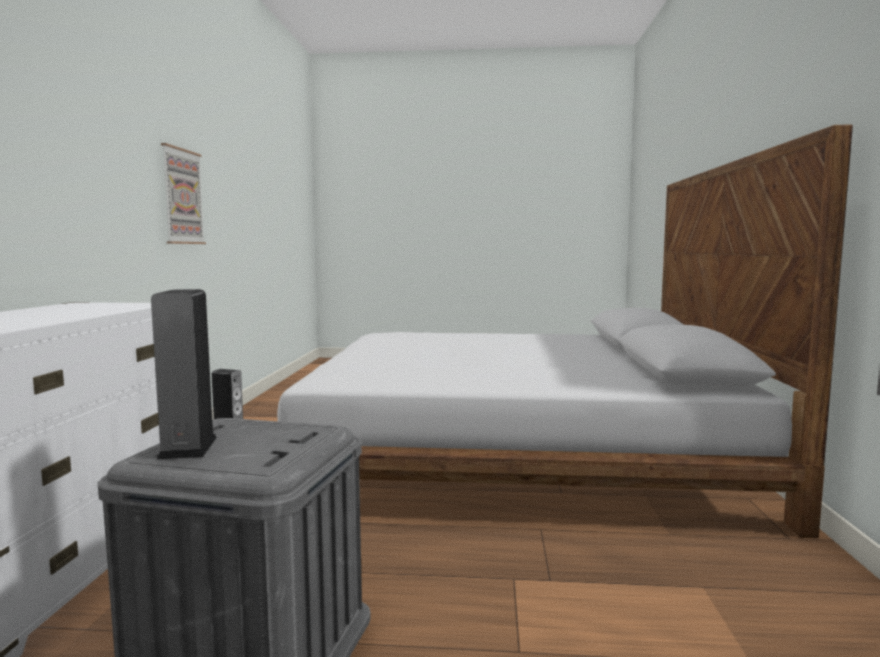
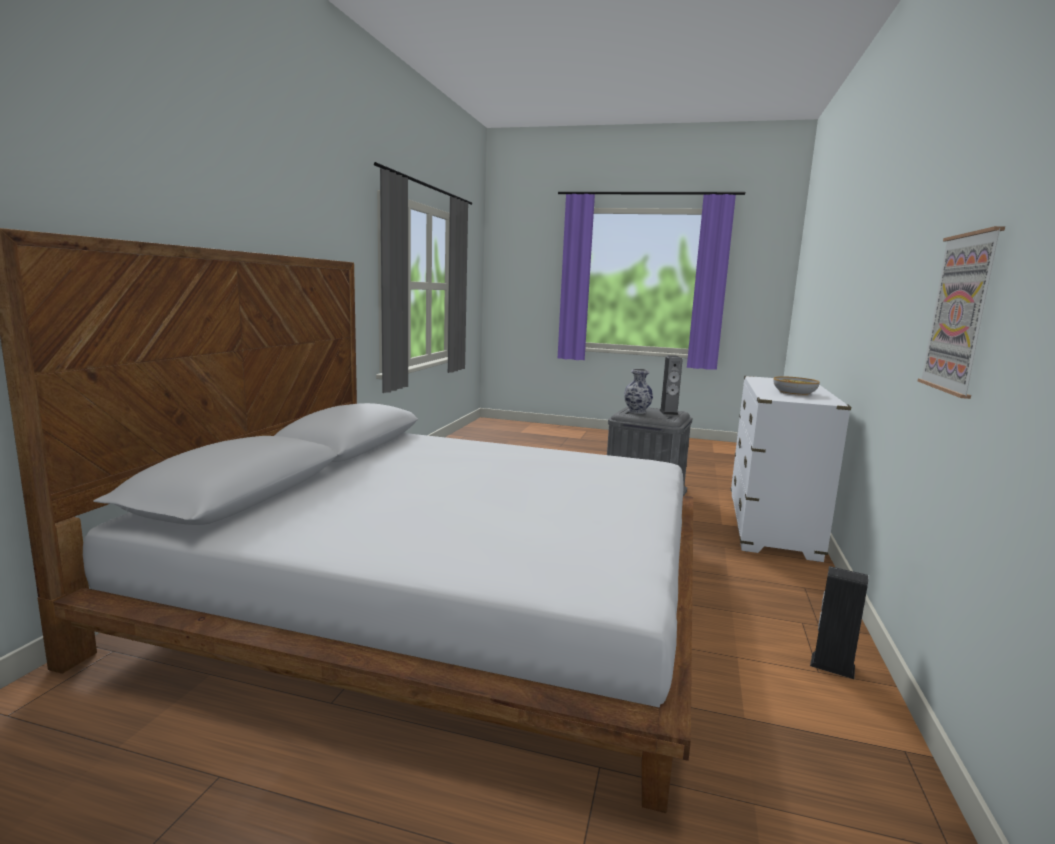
camera: 170 degrees left, 5 degrees up
none -> vase [624,369,653,414]
none -> bowl [773,376,820,396]

